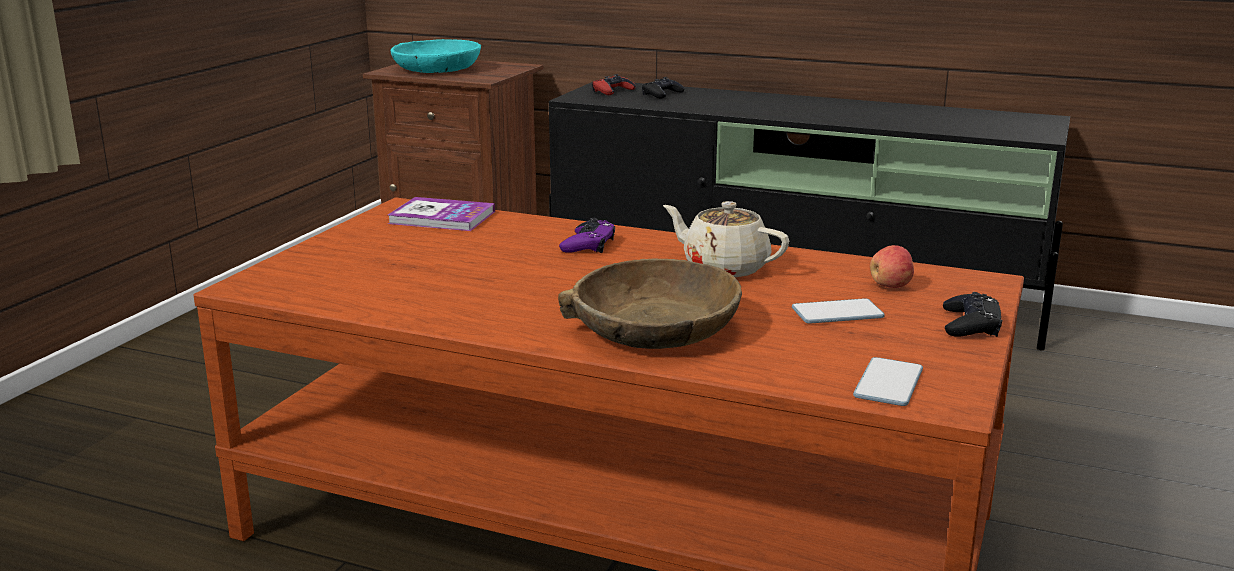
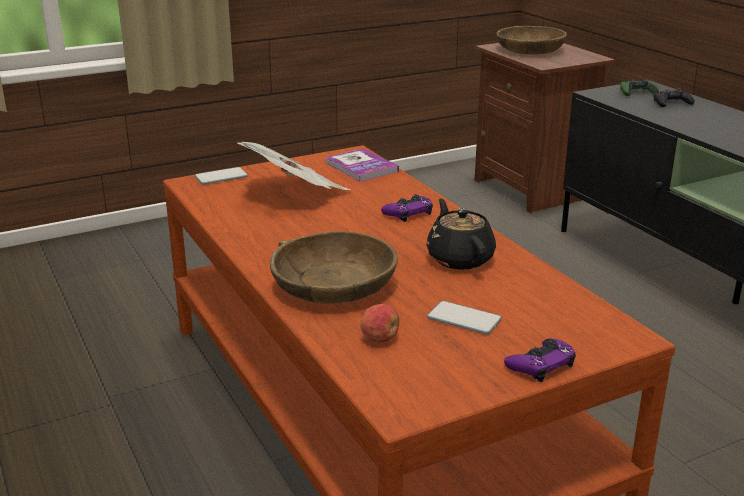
camera: 40 degrees right, 5 degrees up
turquoise bowl [391,39,481,73] -> brown bowl [496,26,567,54]
red game controller [592,74,636,95] -> green game controller [620,79,659,96]
beige teapot [663,201,789,277] -> black teapot [426,198,496,270]
phone [853,357,923,406] -> phone moved to [195,167,248,185]
apple [870,245,914,288] -> apple moved to [360,304,399,342]
black game controller [943,292,1002,337] -> purple game controller [504,338,576,382]
none -> newspaper [237,142,351,190]

